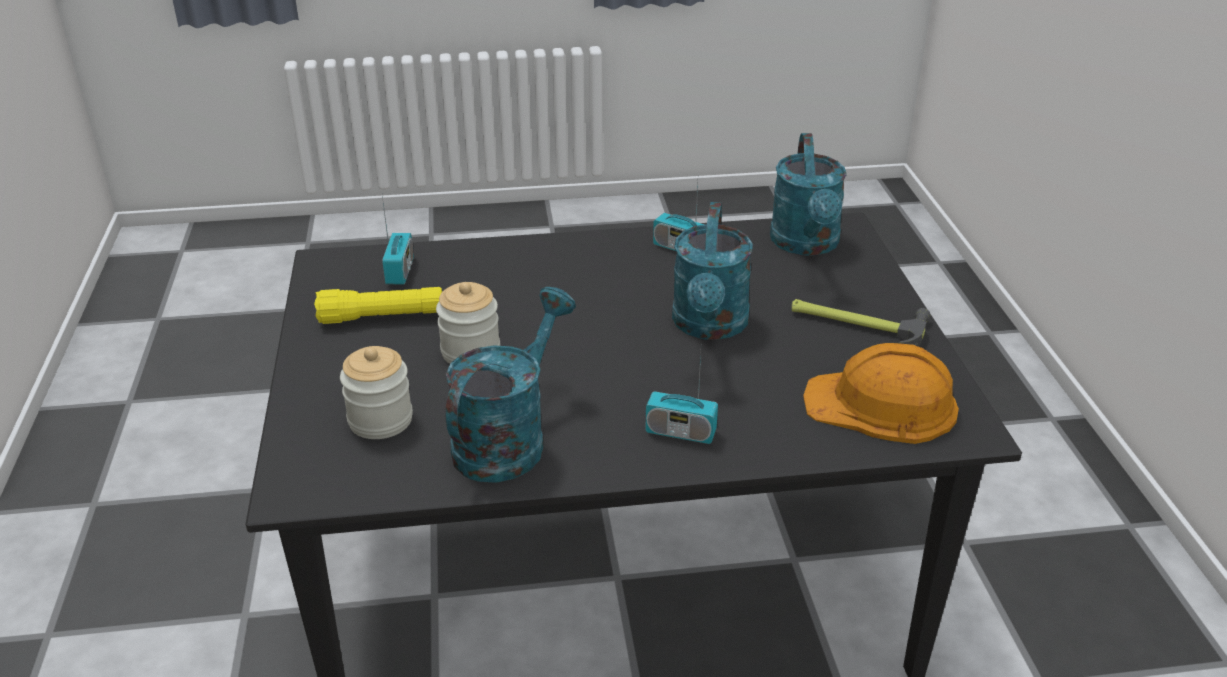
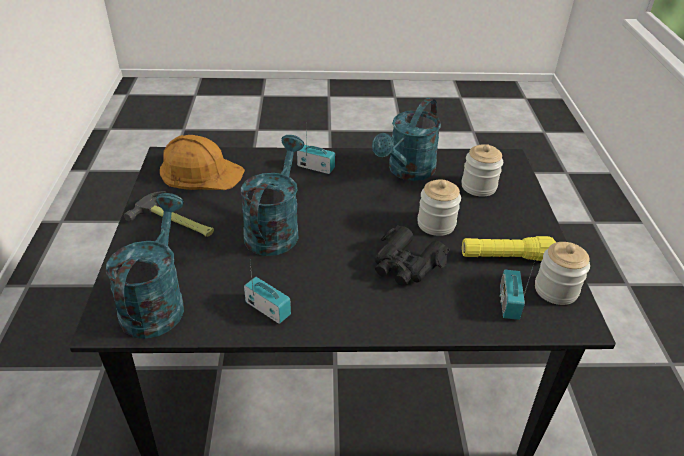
camera: 175 degrees left, 5 degrees up
none -> black binoculars [375,226,450,286]
none -> jar [535,242,590,305]

